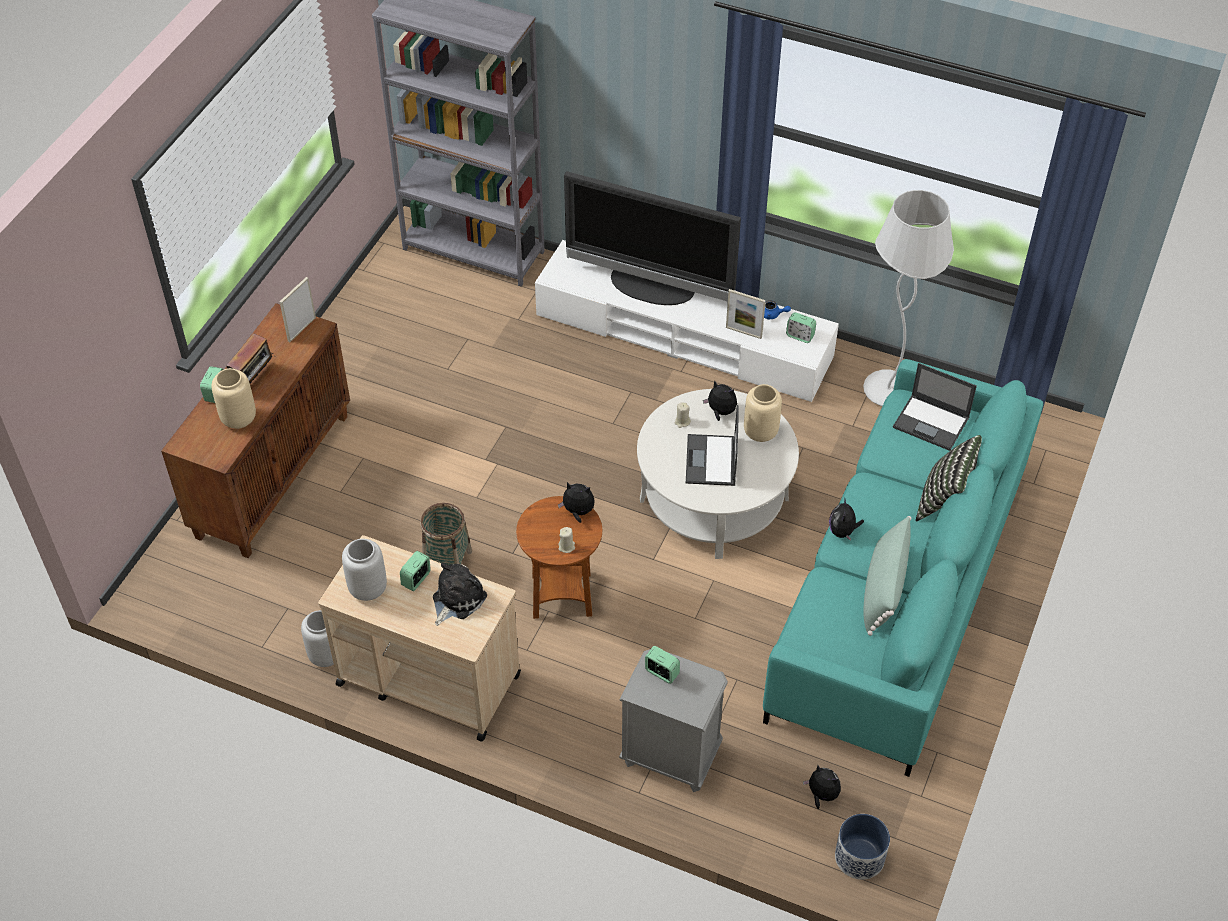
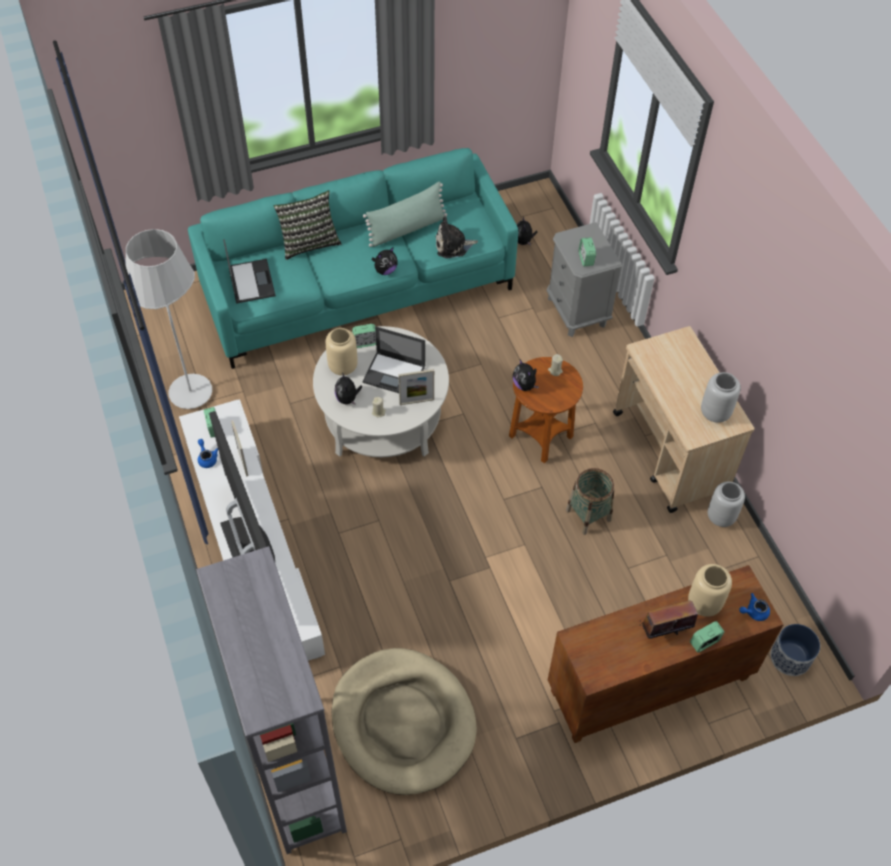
camera: 135 degrees left, 5 degrees up
picture frame [280,277,316,342] -> picture frame moved to [398,369,434,405]
alarm clock [400,551,431,591] -> alarm clock moved to [352,324,376,348]
plush toy [433,563,487,626] -> plush toy moved to [436,216,478,258]
laptop [686,405,739,486] -> laptop turned 60 degrees clockwise [362,327,426,393]
planter [835,814,890,880] -> planter moved to [771,624,820,676]
none -> beige dog bed [331,648,477,795]
none -> blue teapot [739,593,770,621]

